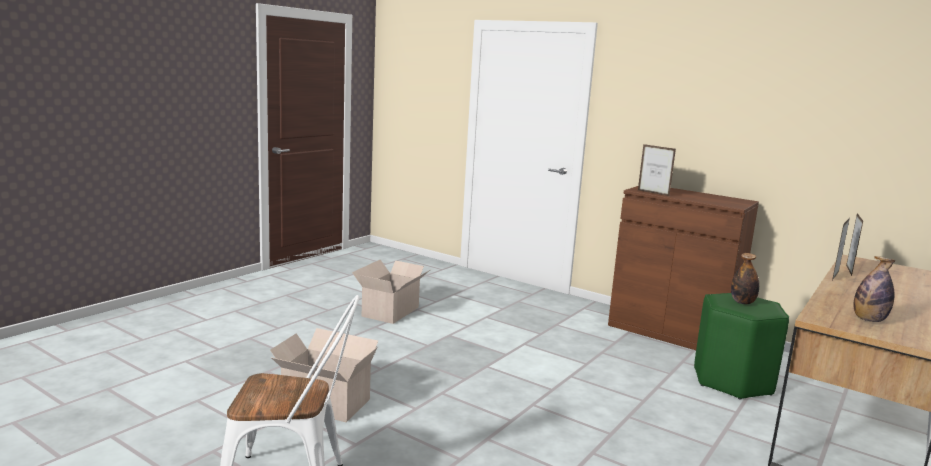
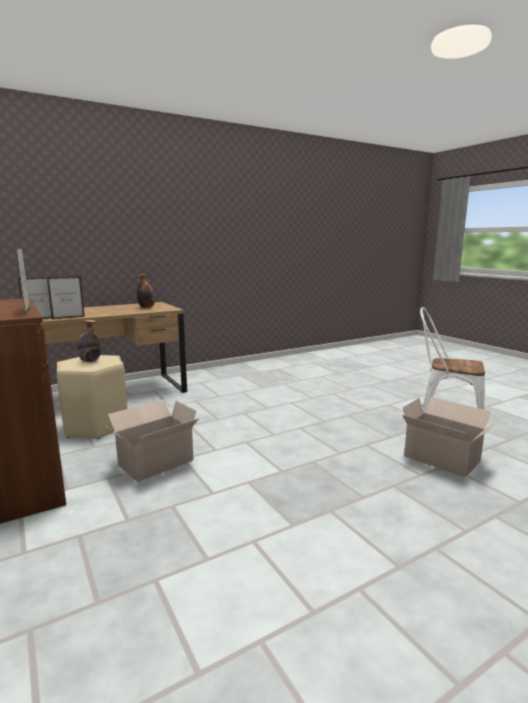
camera: 155 degrees left, 0 degrees up
cardboard box [352,260,430,324] -> cardboard box moved to [104,399,199,482]
green stool [694,293,789,400] -> beige stool [57,355,128,439]

